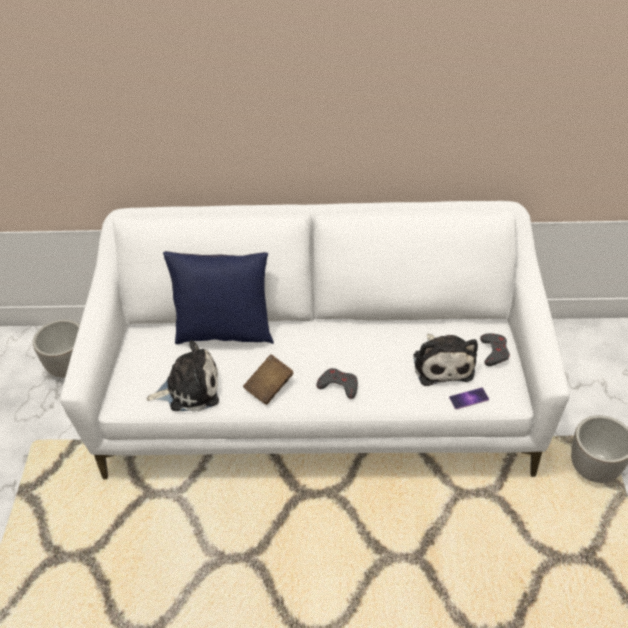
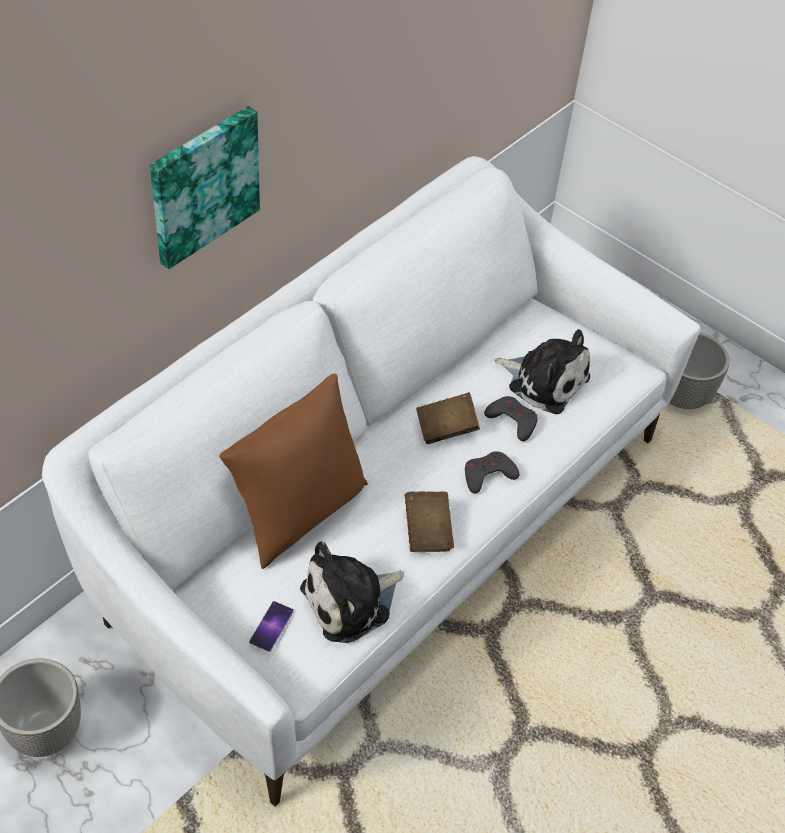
camera: 55 degrees left, 5 degrees up
plush toy [146,340,219,411] -> plush toy turned 150 degrees counterclockwise [300,541,404,643]
blue pillow [163,251,274,344] -> brown pillow [219,373,368,569]
phone [449,388,489,409] -> phone moved to [249,601,294,652]
grey game controller [480,333,510,366] -> grey game controller moved to [484,396,538,441]
none -> picture [150,106,260,269]
none -> brown book [416,392,480,444]

